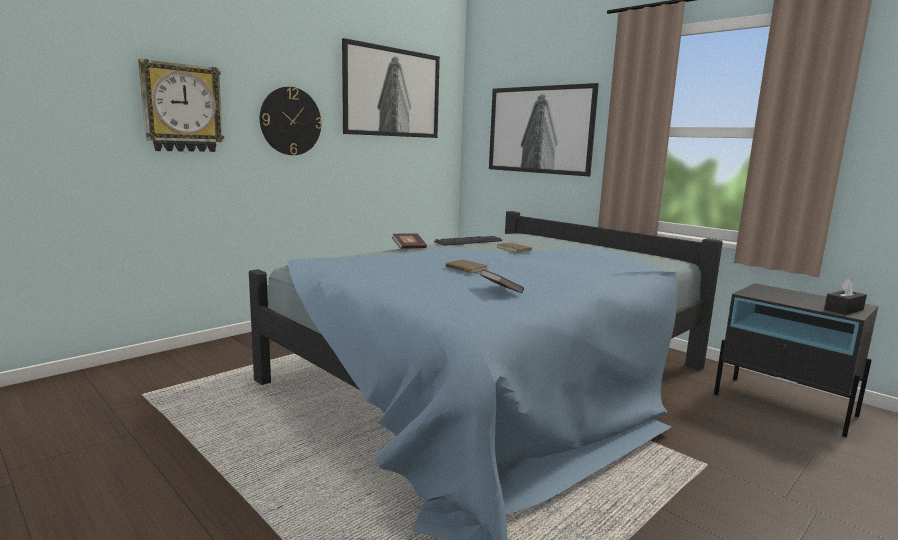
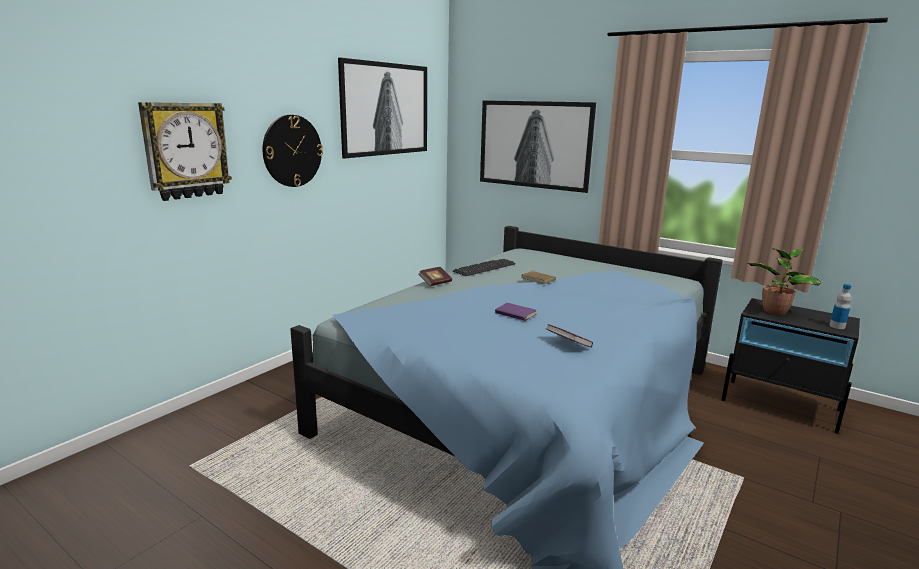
camera: 10 degrees left, 5 degrees up
brown book [445,259,488,273] -> purple book [495,303,537,321]
black tissue box [824,278,867,315] -> bottle [830,284,852,329]
none -> potted plant [747,248,821,315]

